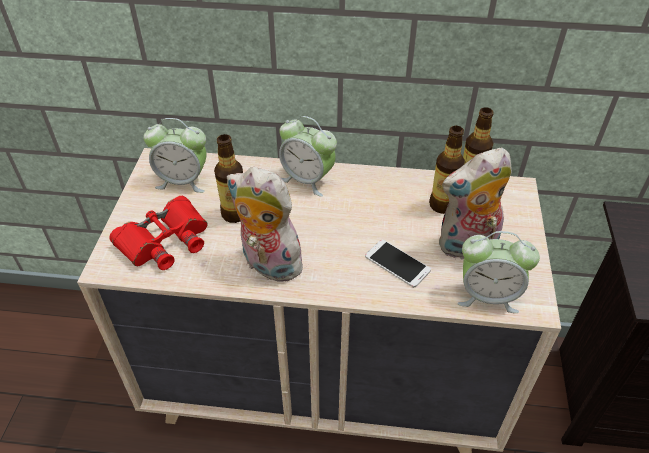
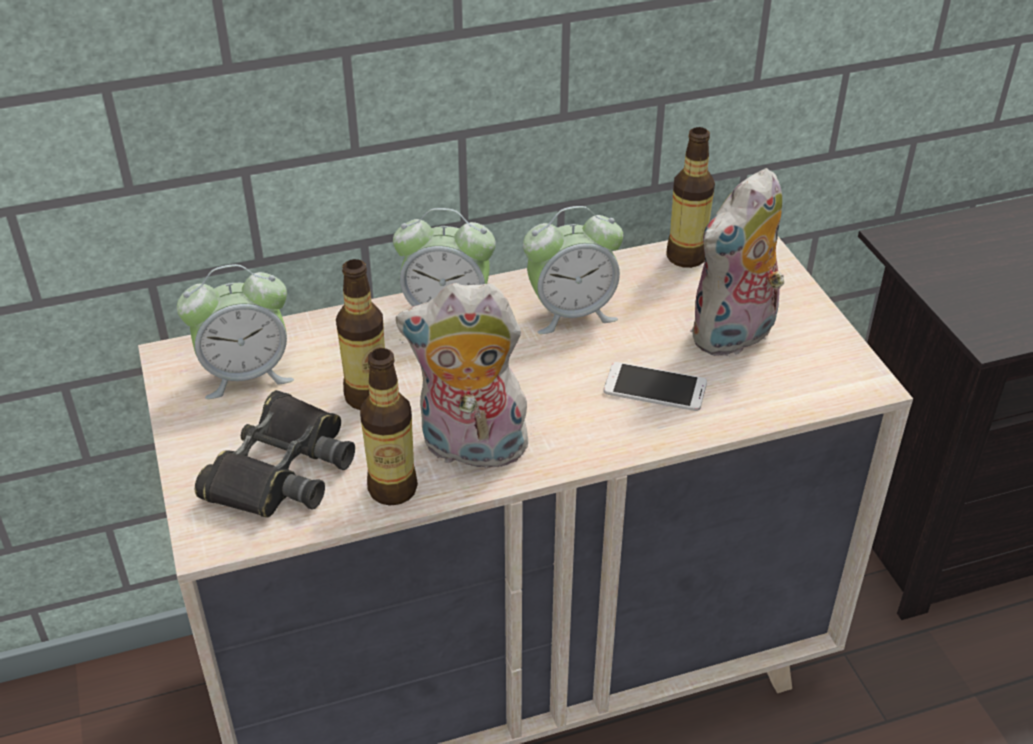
camera: 25 degrees left, 5 degrees down
red binoculars [109,196,208,270] -> black binoculars [195,390,355,518]
bottle [429,126,465,214] -> bottle moved to [360,348,418,506]
alarm clock [457,231,540,313] -> alarm clock moved to [523,206,623,334]

